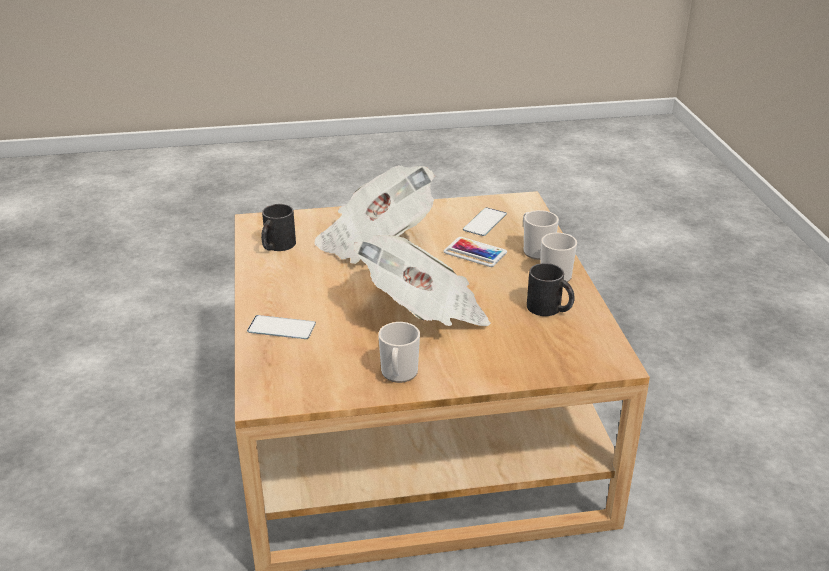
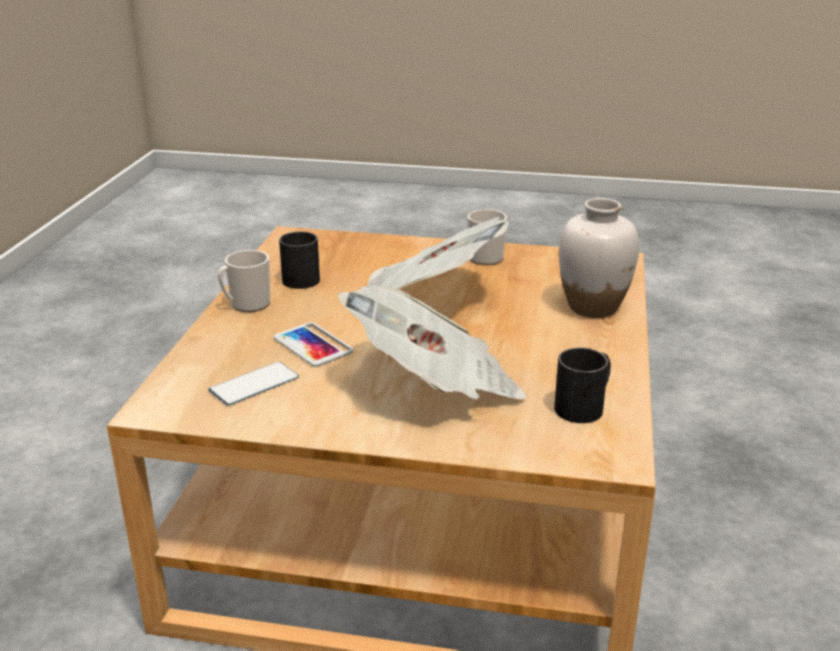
camera: 160 degrees left, 5 degrees down
phone [247,315,316,339] -> white vase [559,198,639,318]
mug [523,210,559,260] -> none

